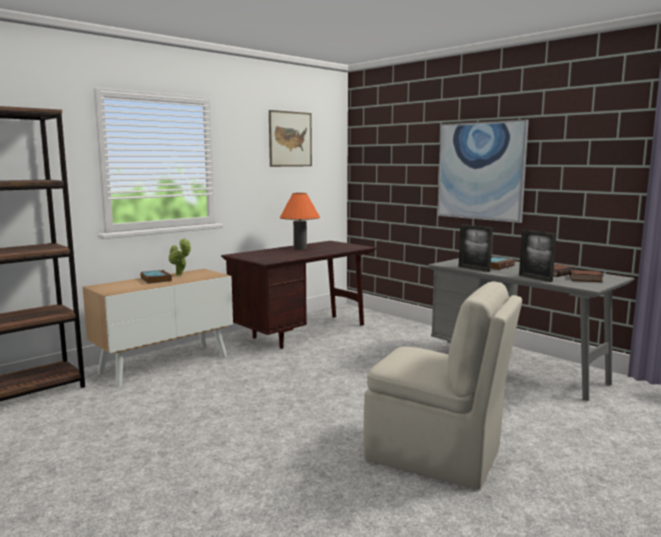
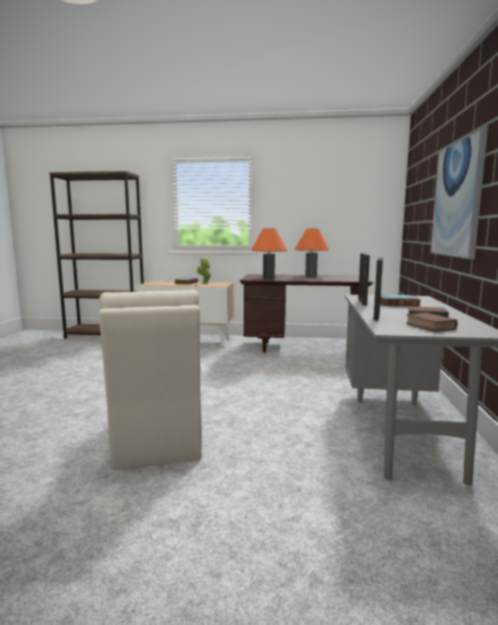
camera: 50 degrees right, 0 degrees up
picture [269,110,312,167] -> none
none -> orange table lamp [251,228,287,279]

